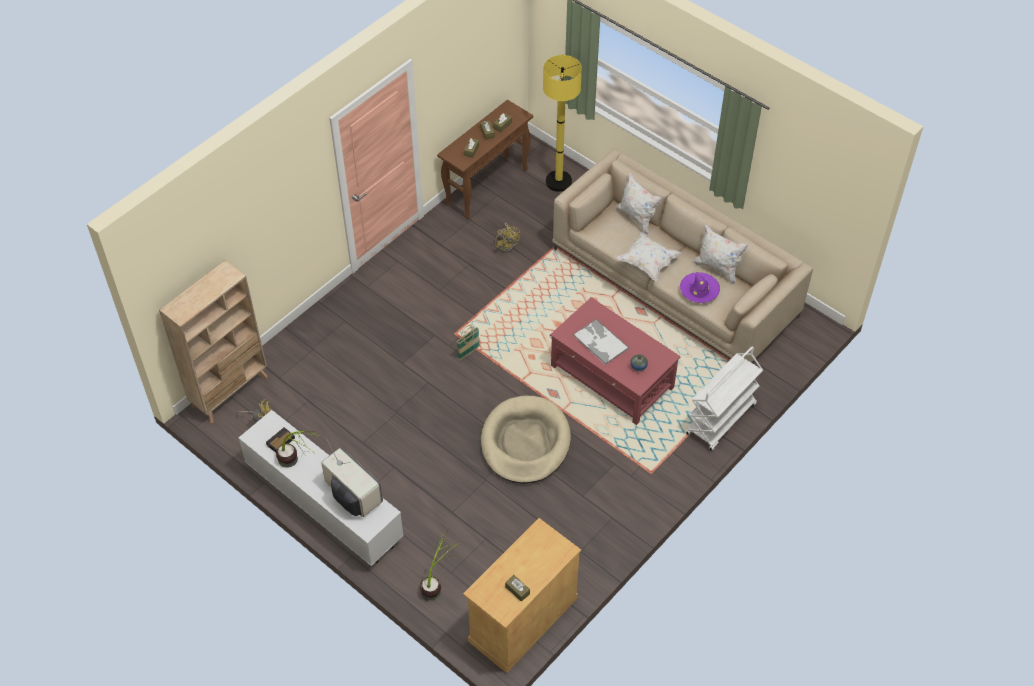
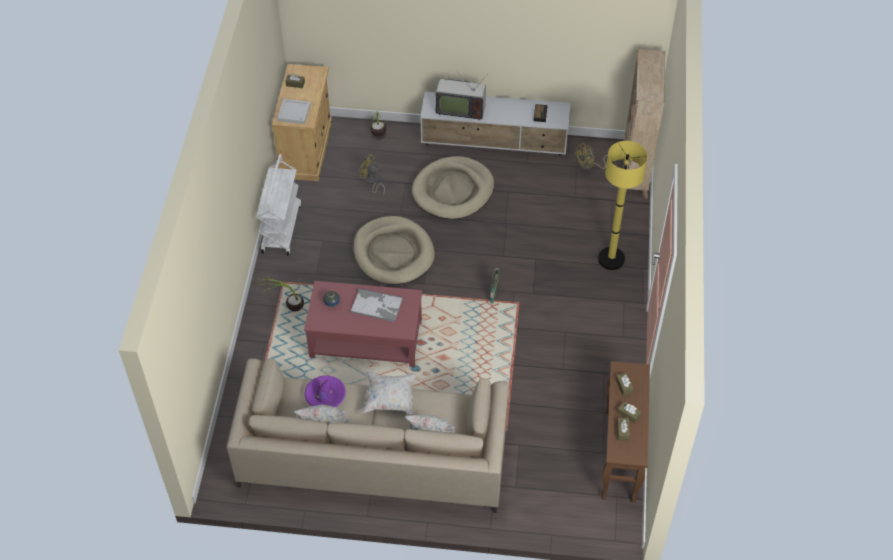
camera: 145 degrees right, 0 degrees up
potted plant [276,431,320,468] -> potted plant moved to [257,277,304,311]
yellow fan [495,222,520,252] -> yellow fan moved to [360,154,385,195]
yellow floor lamp [543,55,582,192] -> yellow floor lamp moved to [598,141,647,270]
white cart [686,346,763,451] -> white cart moved to [256,154,301,256]
none -> white tray [277,99,311,124]
none -> beige dog bed [412,156,494,219]

